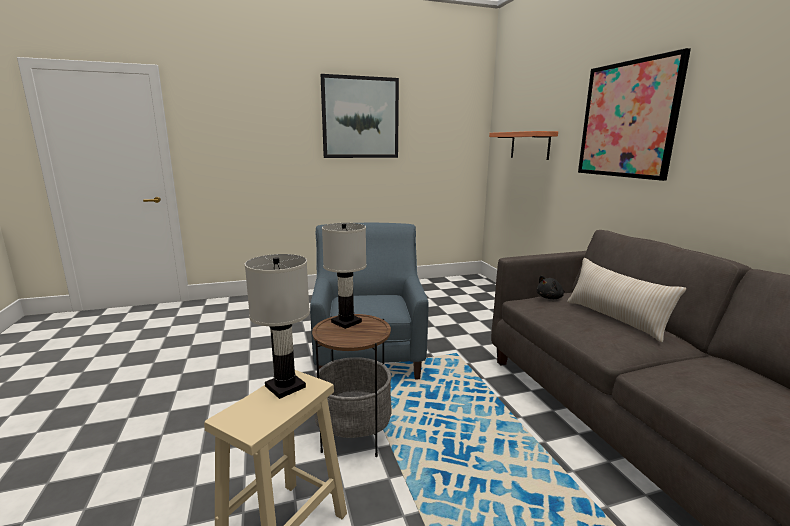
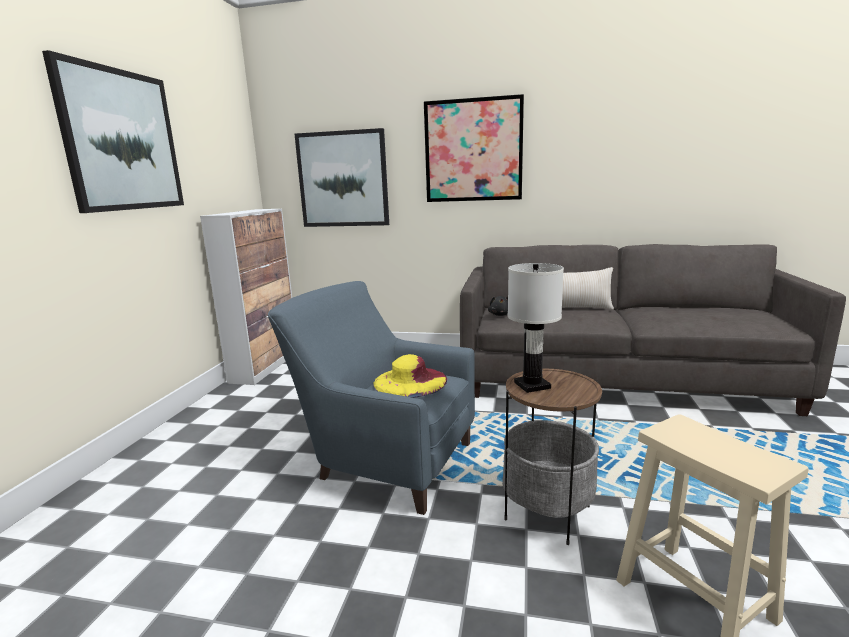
camera: 60 degrees left, 0 degrees up
white table lamp [245,254,310,399] -> none
shelf [489,131,558,160] -> picture [294,128,389,227]
none -> cabinet [200,209,292,385]
none -> yellow hat [373,354,447,398]

